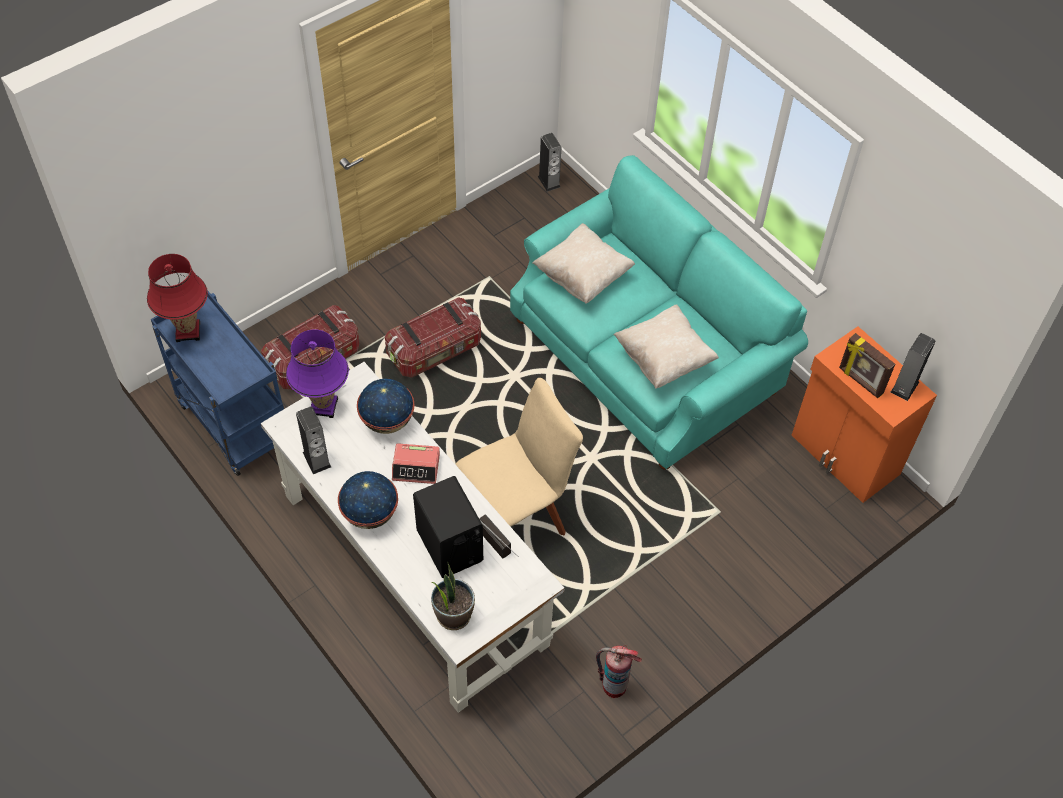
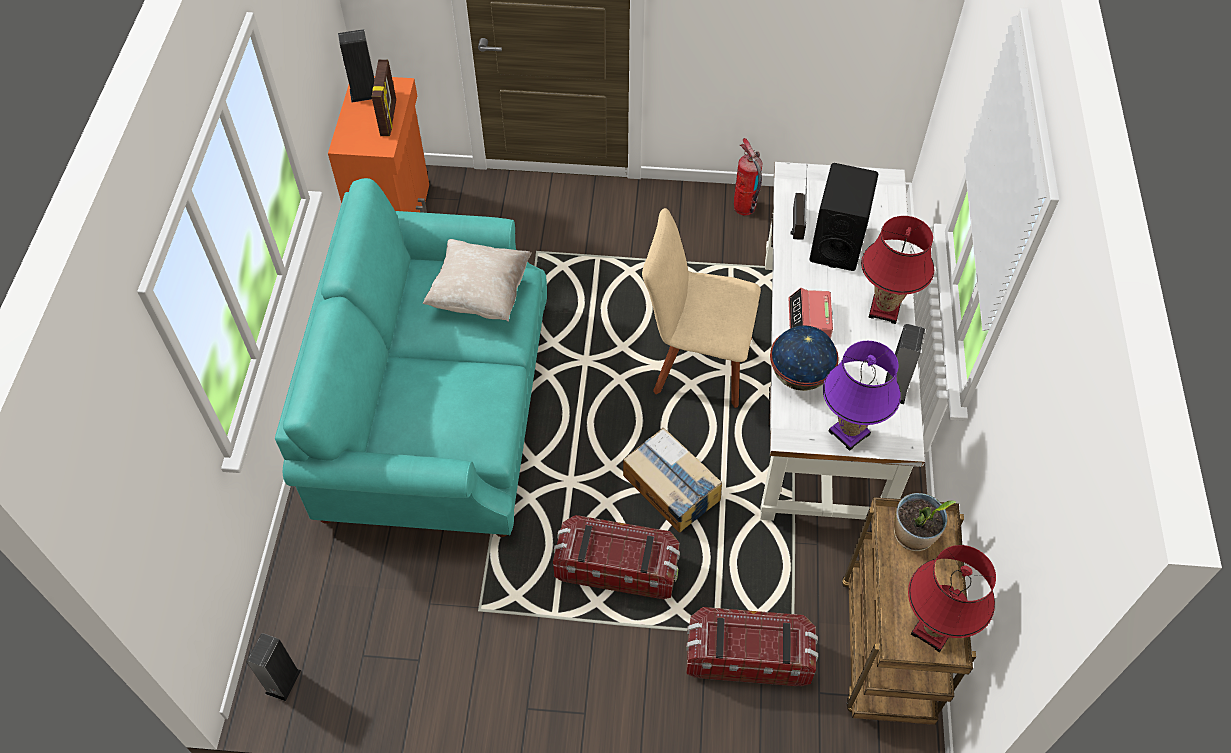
camera: 135 degrees left, 0 degrees up
blue cart [151,290,284,476] -> brown cart [842,497,976,725]
globe [338,471,398,529] -> red table lamp [861,216,934,324]
alarm clock [392,443,440,484] -> alarm clock turned 135 degrees counterclockwise [789,288,833,338]
potted plant [431,561,475,630] -> potted plant moved to [894,493,956,551]
beige pillow [532,223,635,304] -> none
none -> cardboard box [623,428,722,533]

